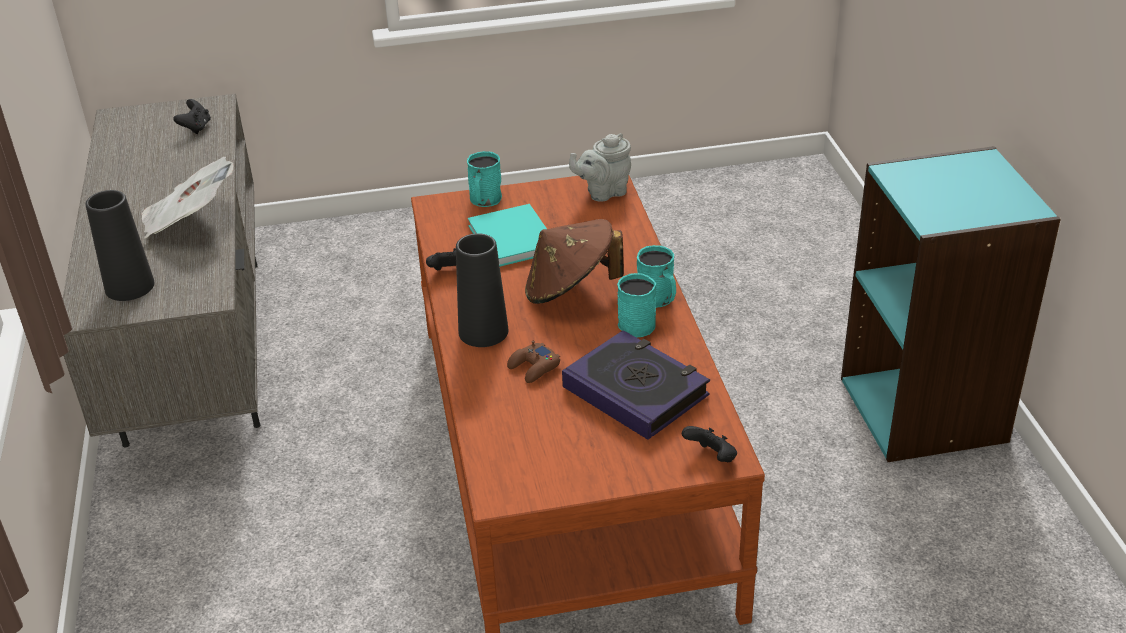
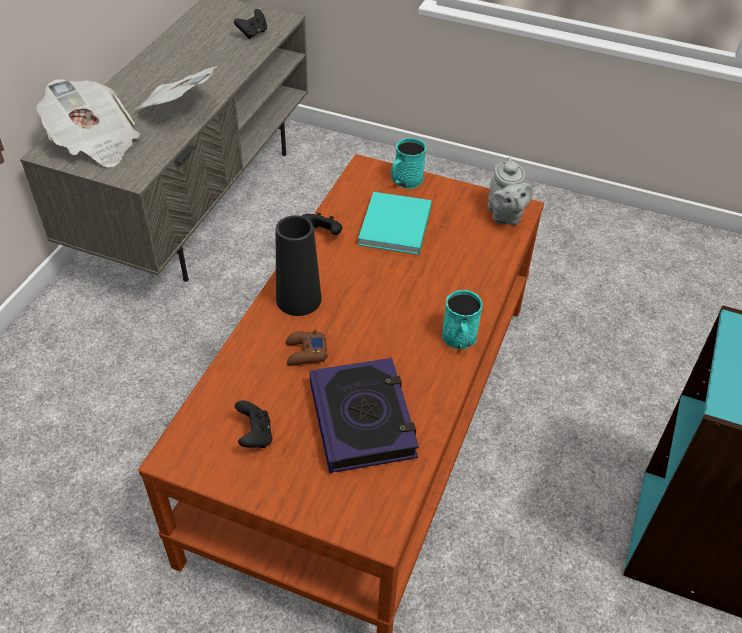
camera: 30 degrees right, 10 degrees up
black vase [85,190,154,301] -> newspaper [37,79,140,167]
brown hat [525,219,624,304] -> none
grey teapot [569,133,631,202] -> grey teapot turned 105 degrees counterclockwise [487,157,532,225]
turquoise mug [617,273,656,337] -> none
black game controller [682,426,737,462] -> black game controller moved to [235,400,272,448]

